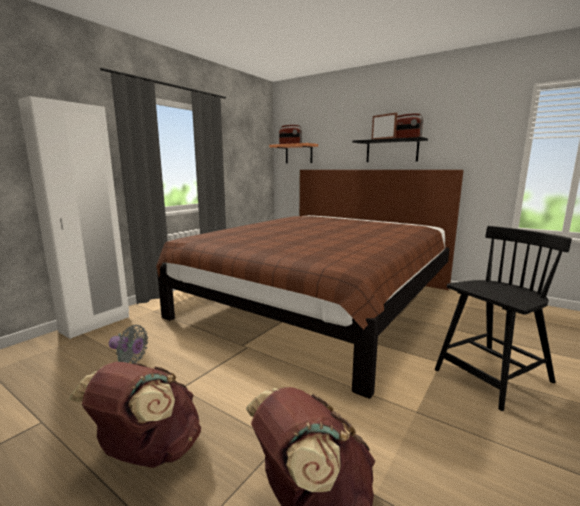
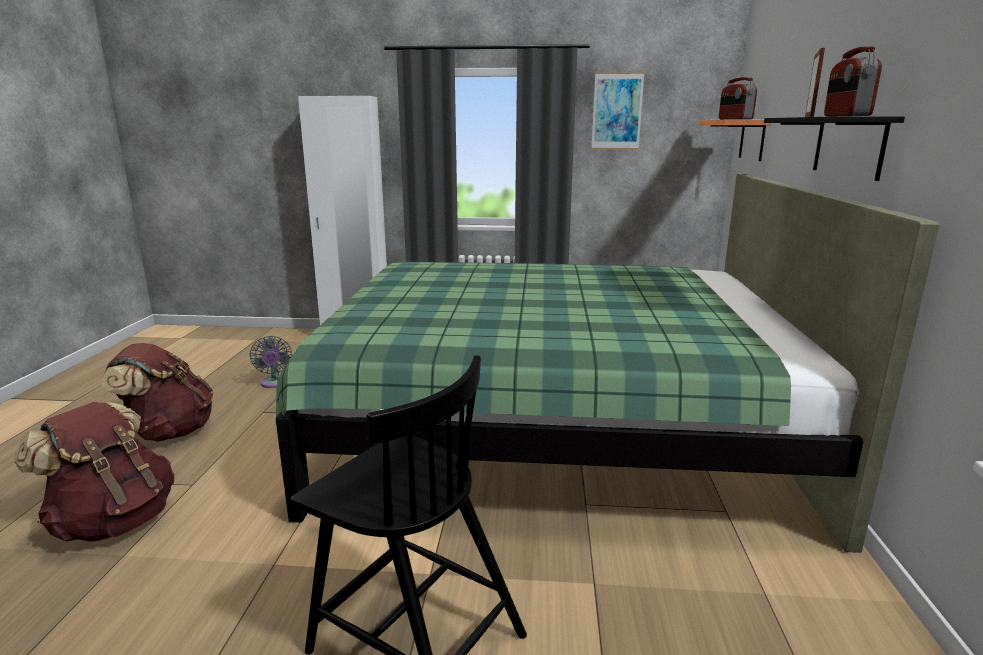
camera: 60 degrees right, 5 degrees up
brown bed [156,170,463,399] -> green bed [276,174,940,553]
none -> picture [591,72,645,149]

